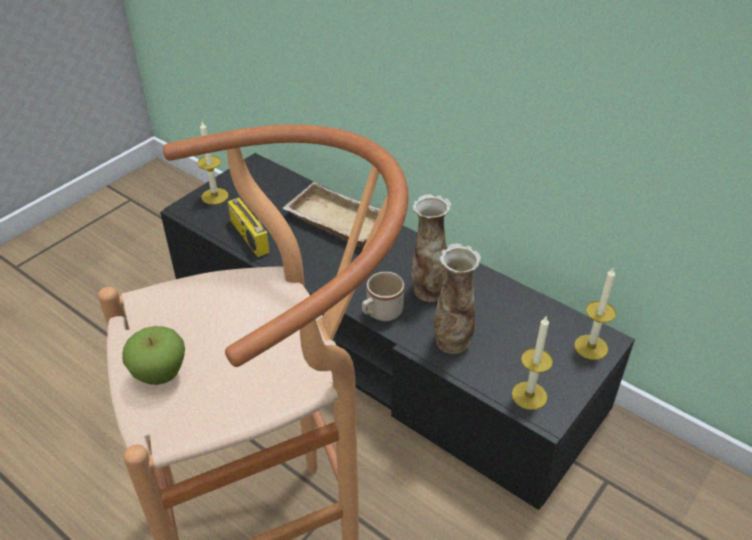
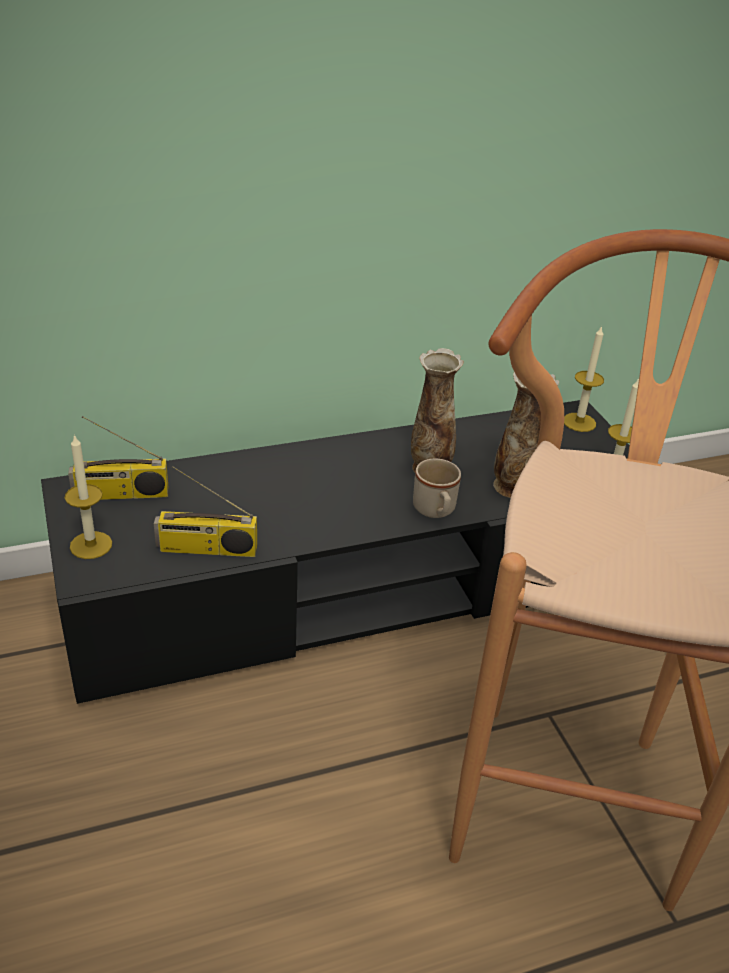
camera: 60 degrees left, 5 degrees down
apple [122,326,185,385] -> none
beige tray [283,182,381,247] -> none
none -> radio [68,416,168,500]

